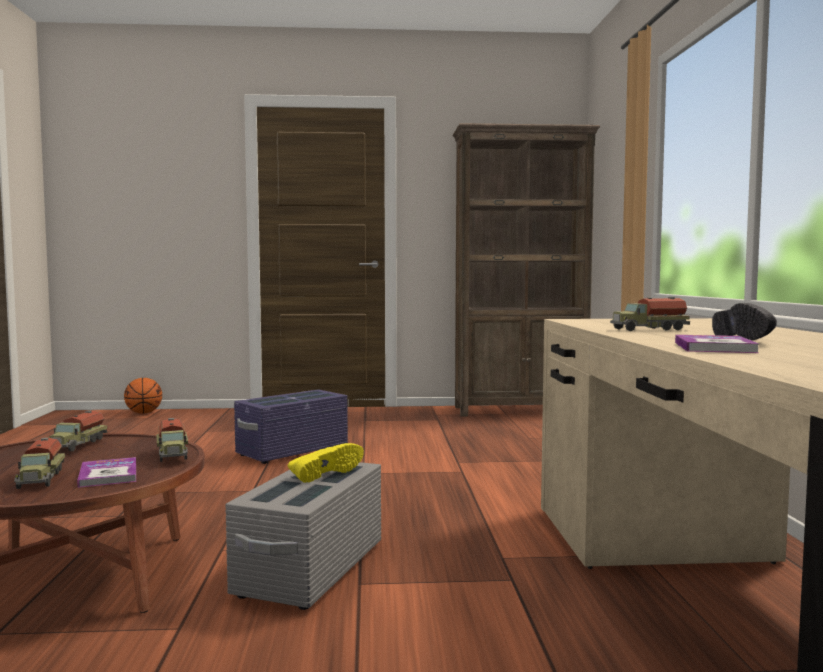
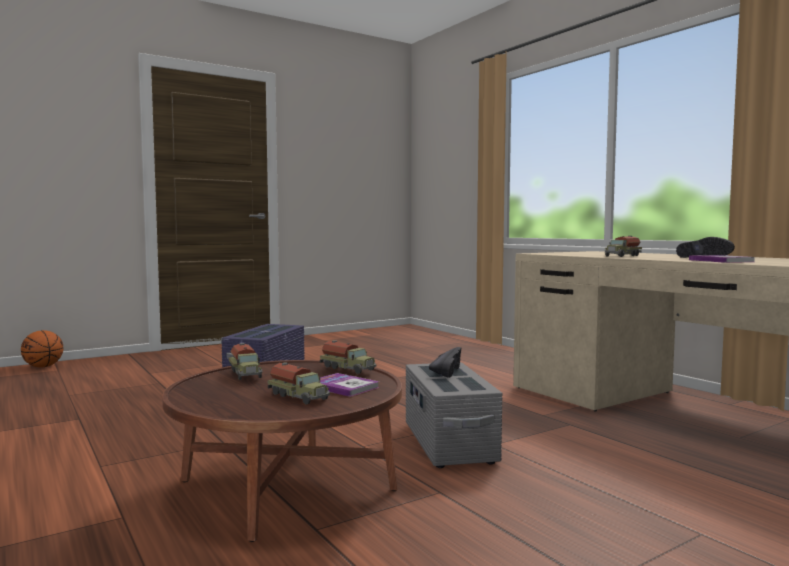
camera: 30 degrees left, 0 degrees up
yellow shoe [288,443,364,483] -> black shoe [429,347,461,378]
brown bookcase [453,123,600,417] -> none

